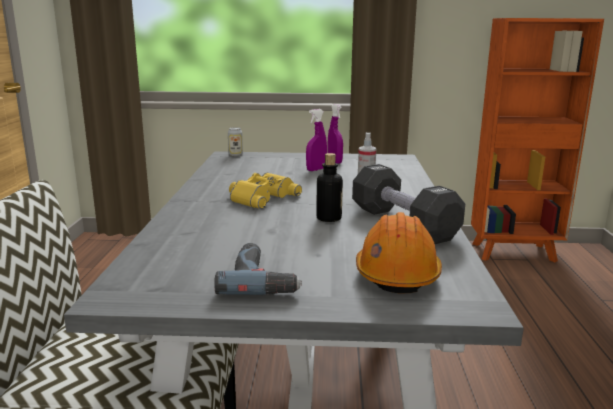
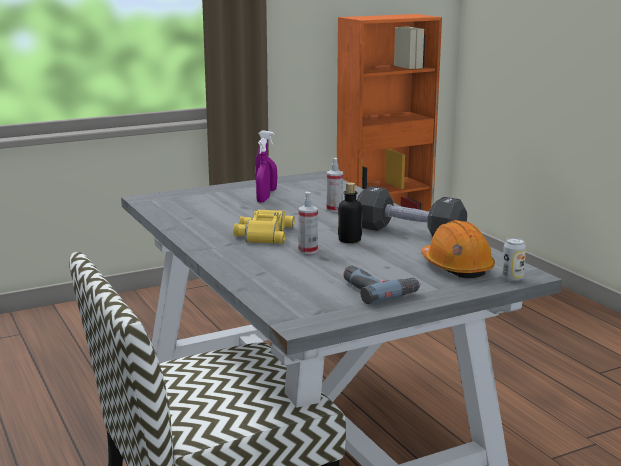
camera: 30 degrees left, 0 degrees up
can [228,127,243,156] -> can moved to [502,238,526,281]
none -> spray bottle [298,192,318,254]

